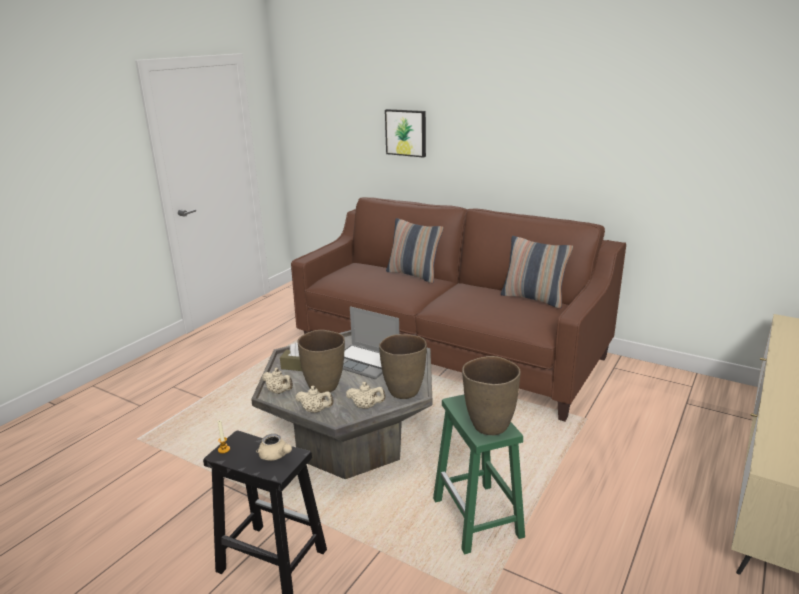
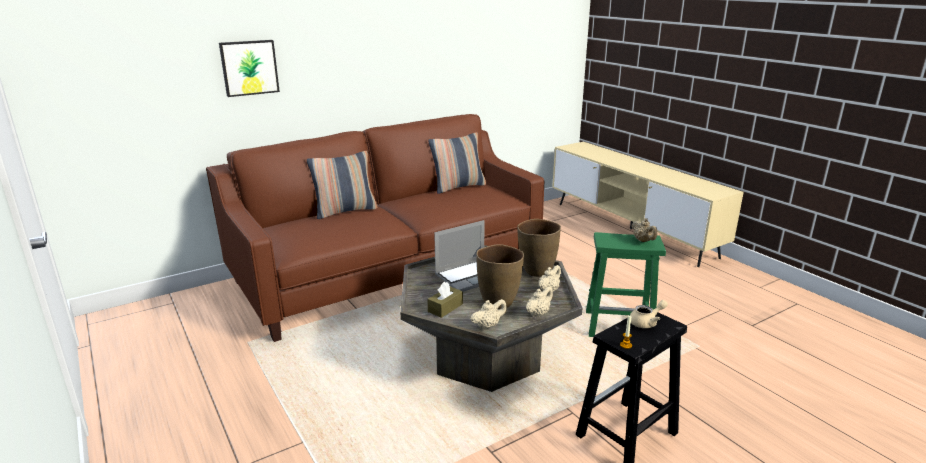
camera: 65 degrees left, 0 degrees up
brown vase [462,356,521,435] -> beige teapot [631,218,657,242]

